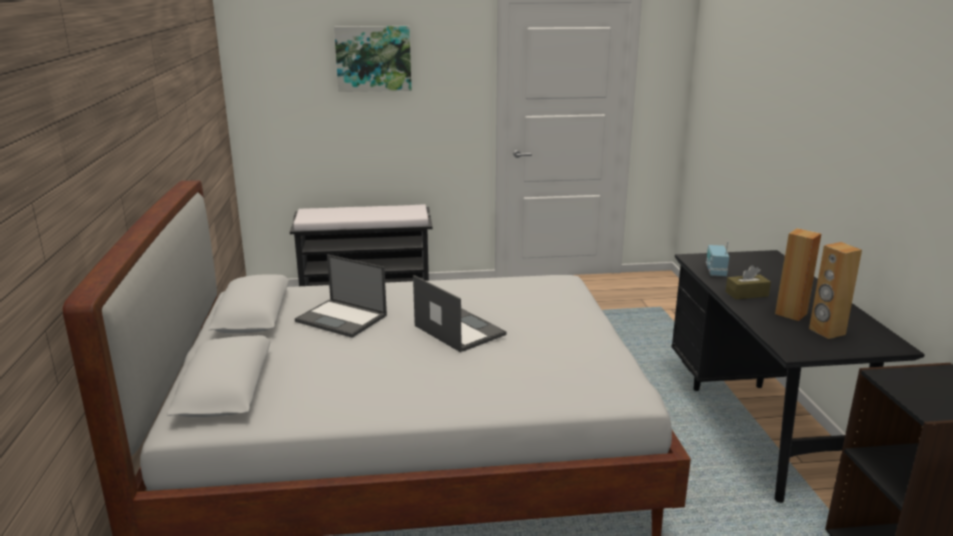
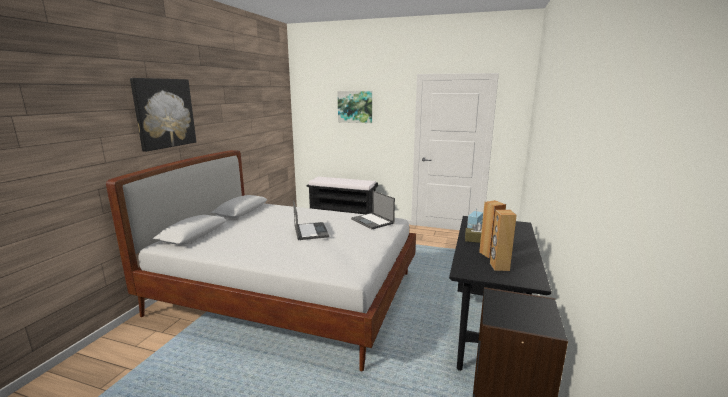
camera: 25 degrees right, 5 degrees down
laptop [295,254,387,338] -> laptop moved to [351,191,395,229]
none -> picture [130,78,196,152]

